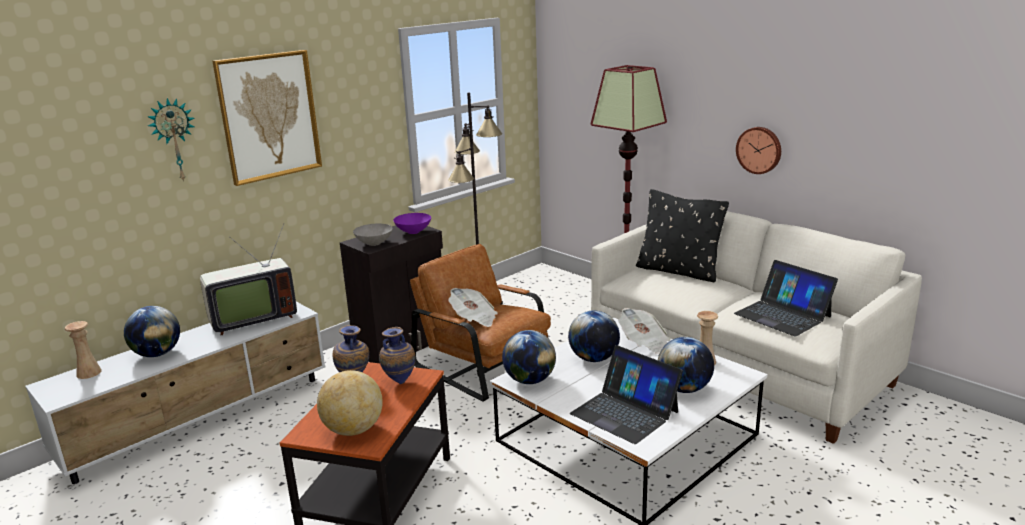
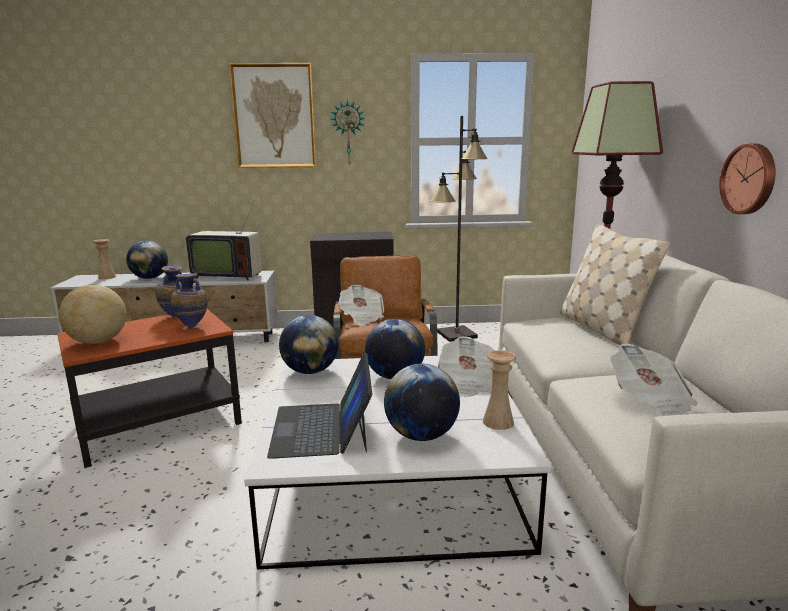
camera: 40 degrees right, 5 degrees down
wall clock [147,98,195,182] -> wall clock moved to [331,100,365,166]
grey bowl [353,223,393,246] -> none
purple bowl [393,213,431,234] -> none
black pillow [636,189,729,282] -> beige pillow [560,224,670,345]
laptop [734,260,838,337] -> newspaper [610,344,698,416]

